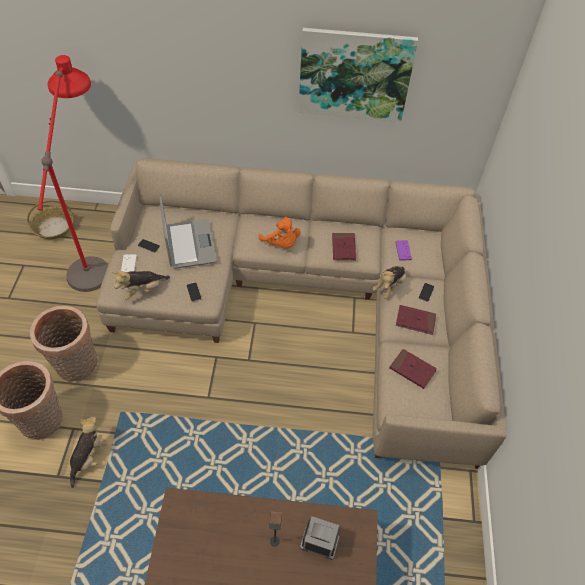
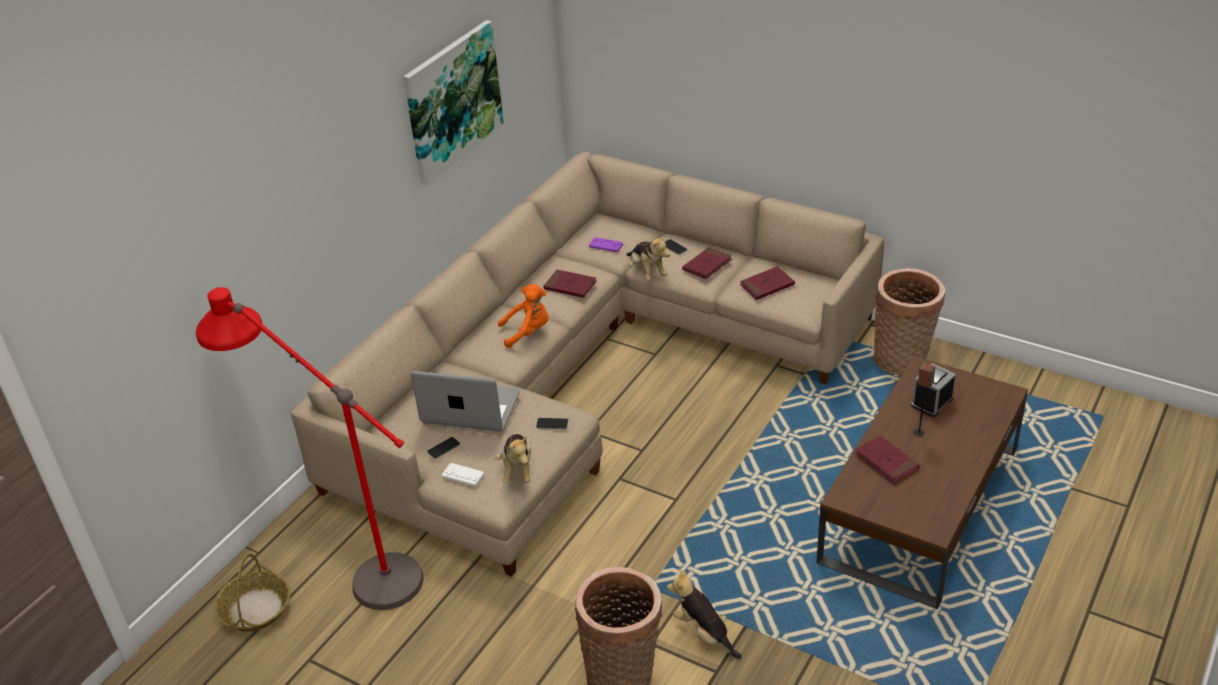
camera: 60 degrees left, 15 degrees down
basket [30,305,98,382] -> basket moved to [873,268,945,375]
none -> red book [855,435,920,484]

